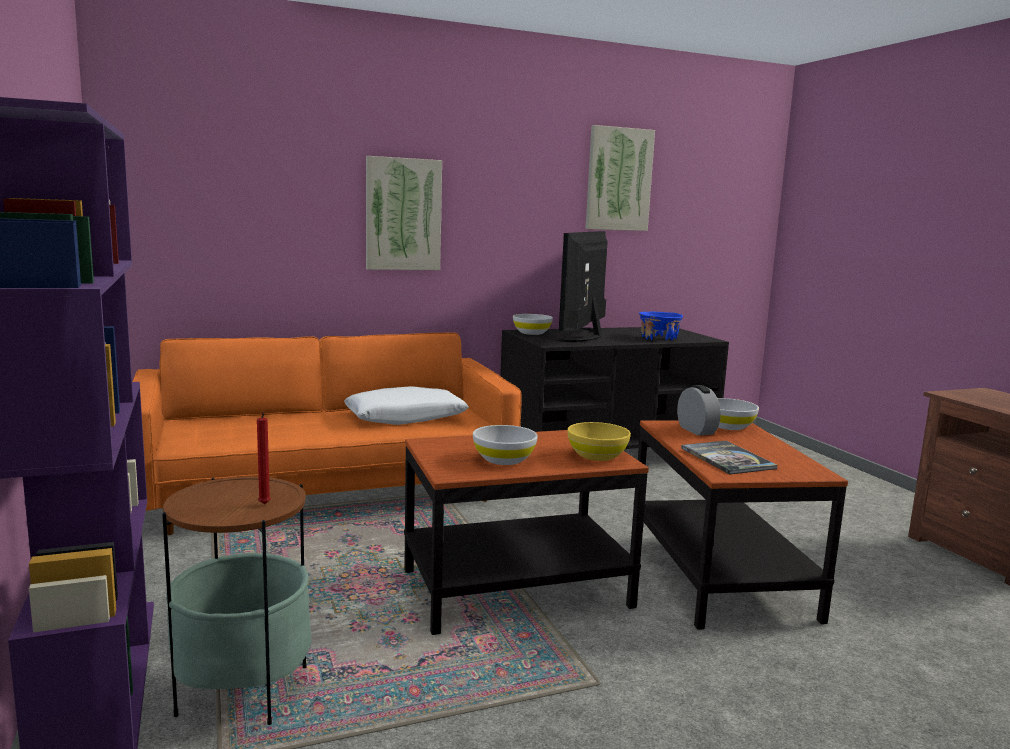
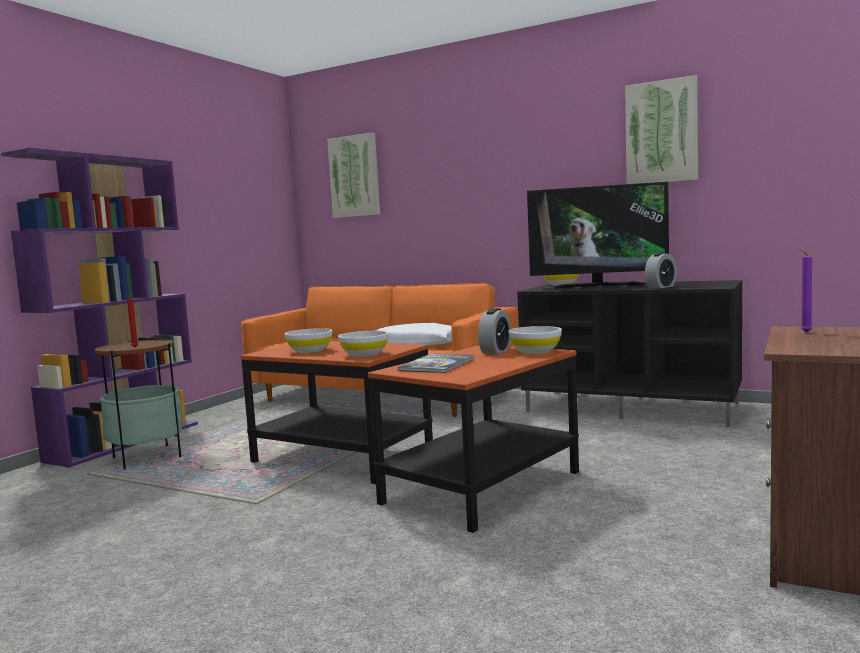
camera: 50 degrees right, 5 degrees down
picture [366,156,442,270] -> picture moved to [327,133,380,218]
television [555,231,608,342] -> television turned 150 degrees counterclockwise [527,182,669,289]
yellow bowl [567,422,631,461] -> white bowl [338,331,388,357]
blue bowl [639,312,683,341] -> alarm clock [645,252,677,288]
none -> purple candle [798,248,812,333]

